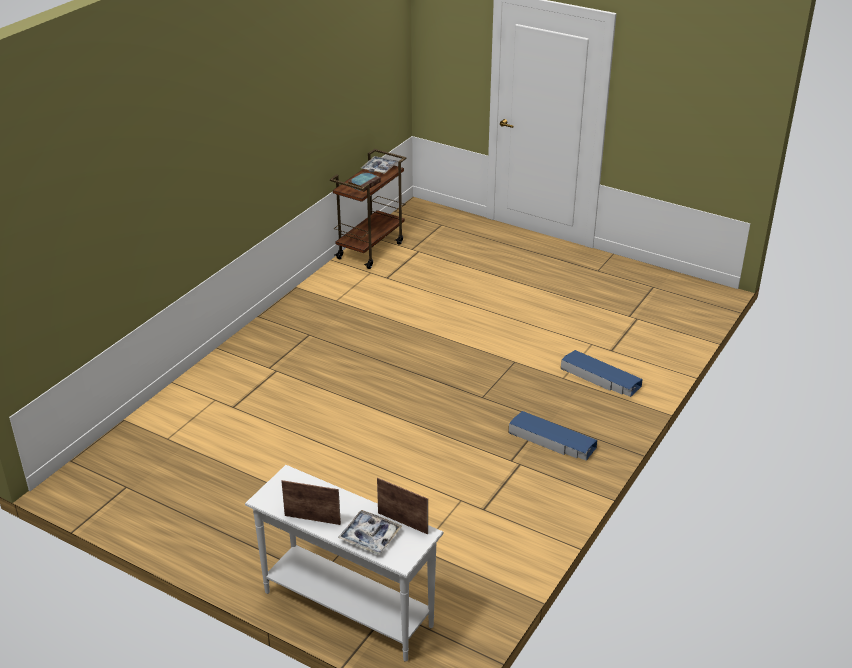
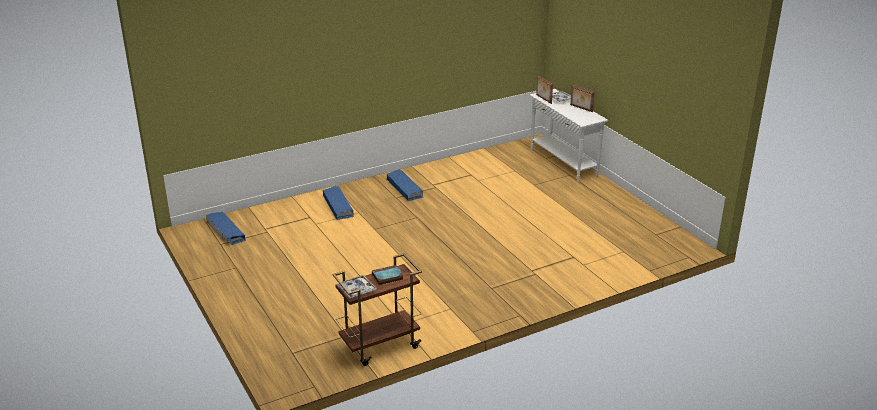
camera: 150 degrees left, 5 degrees down
none -> blue storage box [206,212,246,245]

